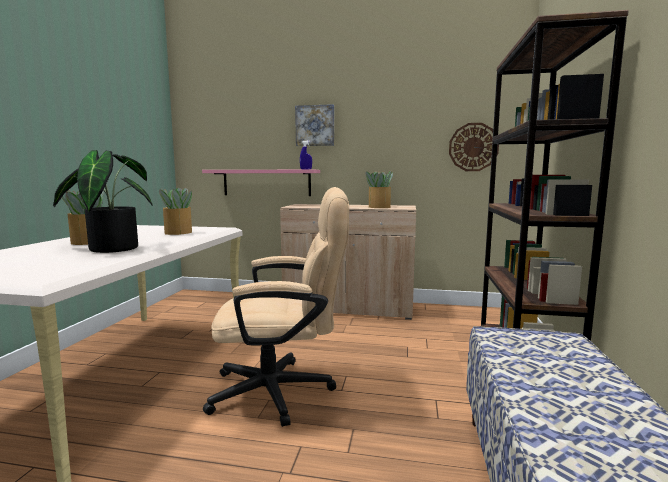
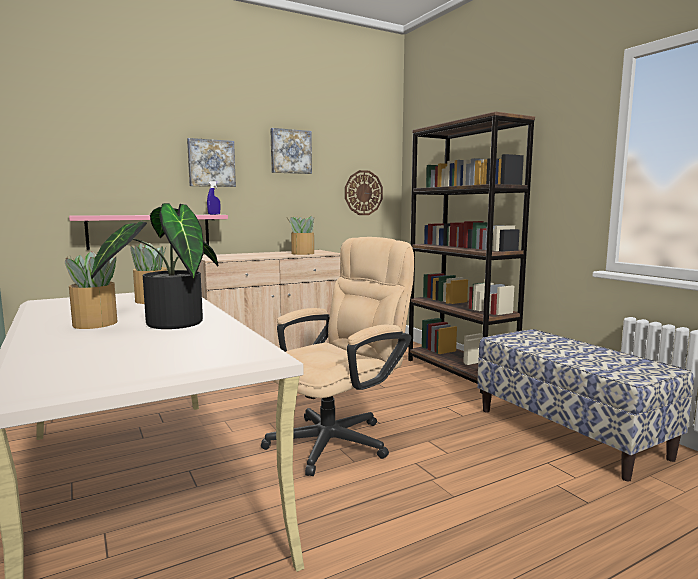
camera: 40 degrees left, 0 degrees up
none -> picture [270,128,312,174]

